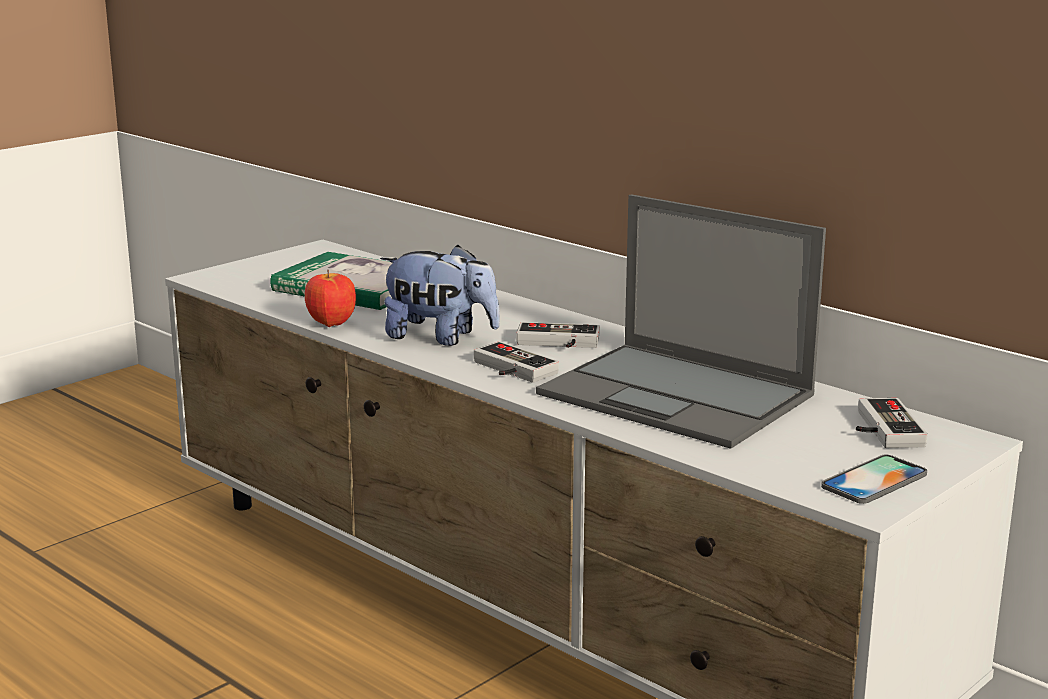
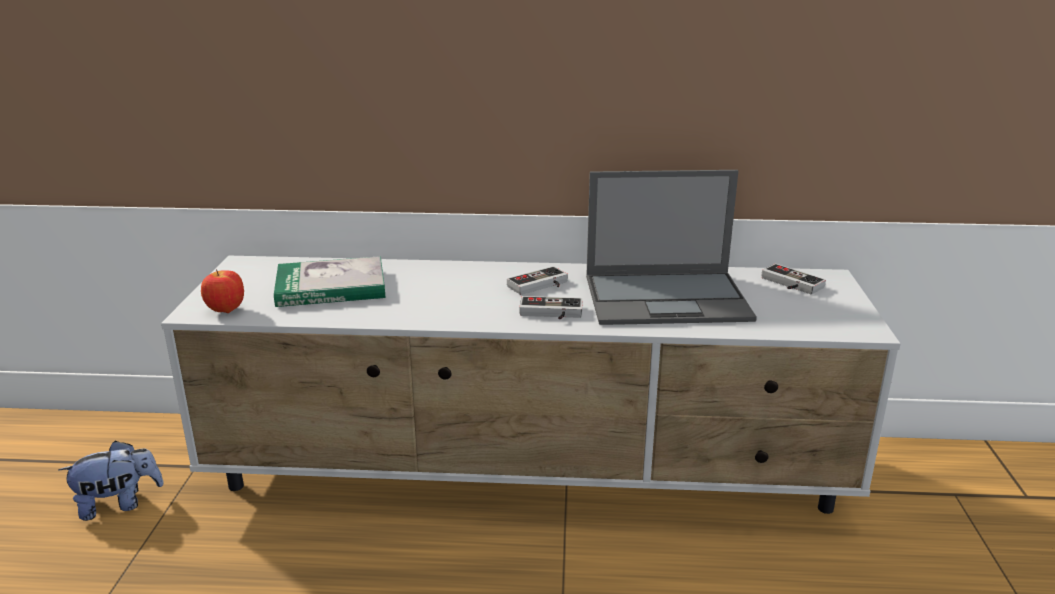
camera: 40 degrees left, 5 degrees up
apple [305,270,356,327] -> apple moved to [201,269,244,313]
plush toy [380,245,500,346] -> plush toy moved to [59,441,164,521]
phone [821,455,927,504] -> none

